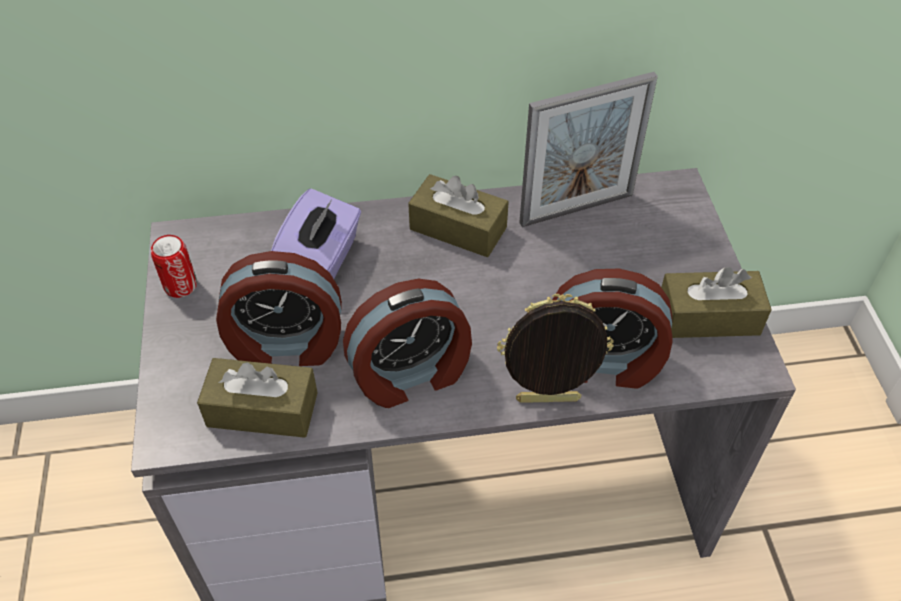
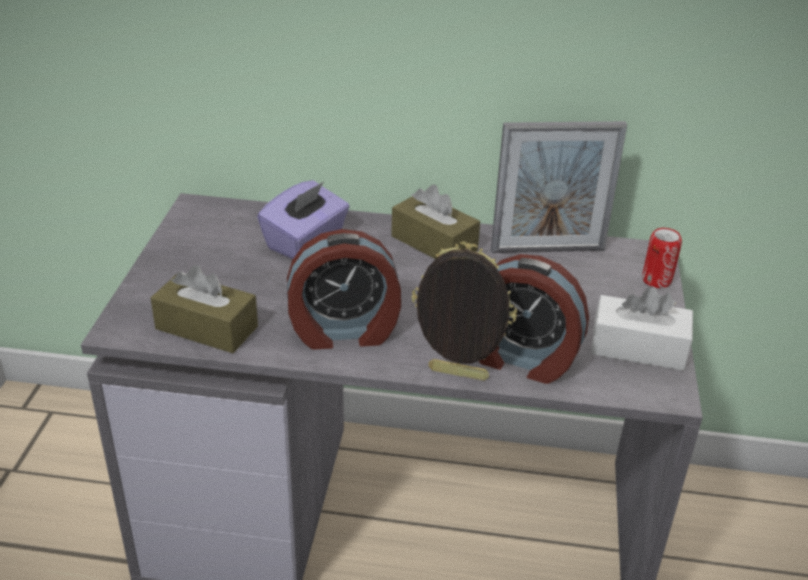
camera: 15 degrees right, 15 degrees down
can [151,235,197,298] -> can moved to [642,228,682,288]
alarm clock [216,251,342,366] -> none
brown tissue box [661,267,772,338] -> white tissue box [591,286,693,371]

